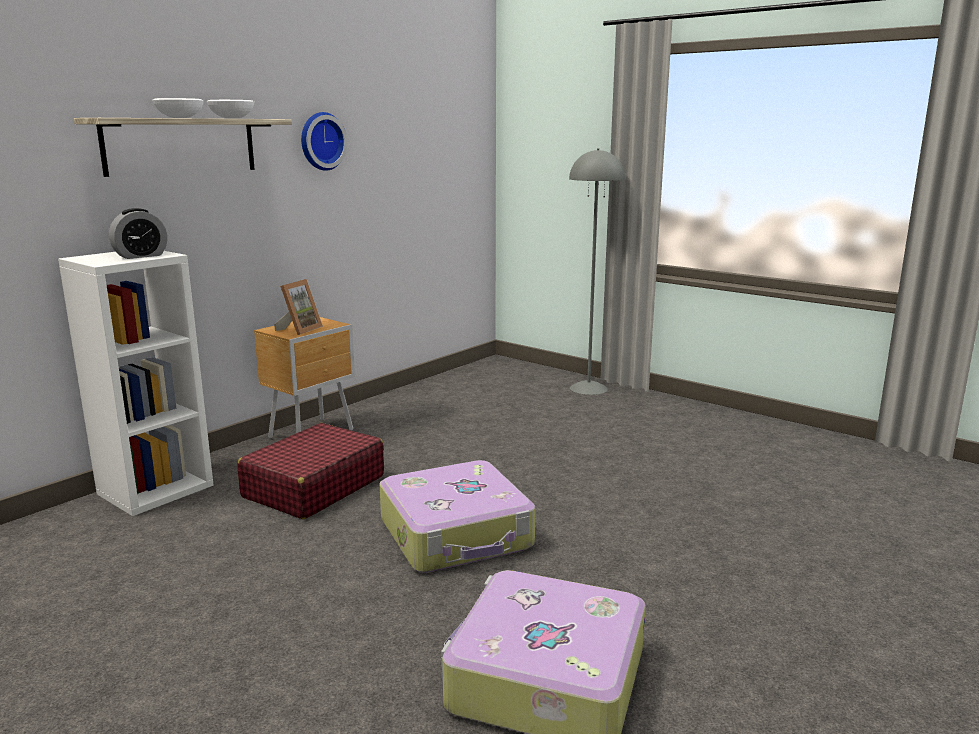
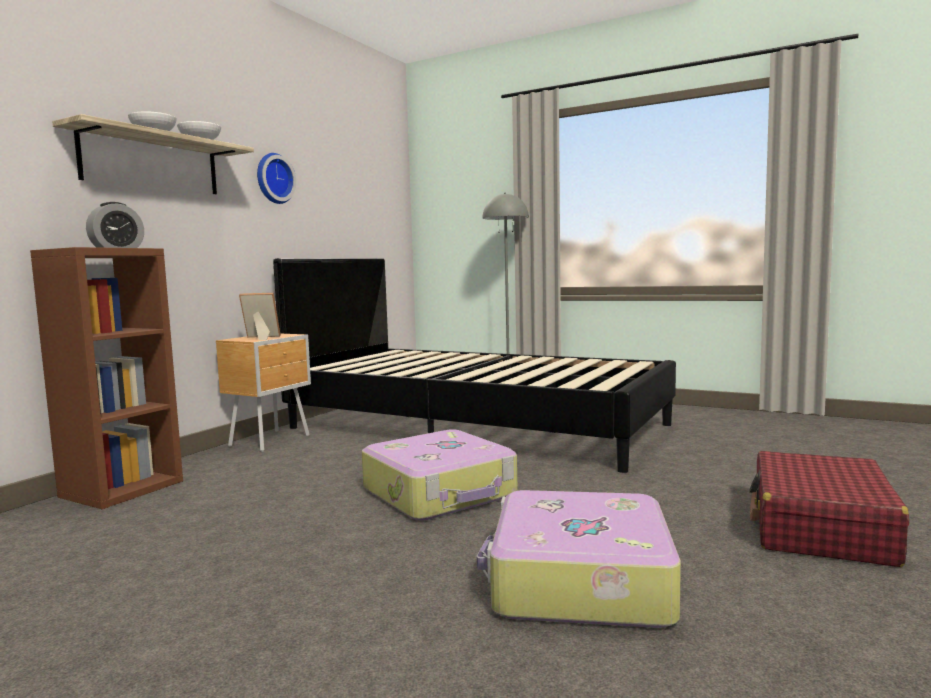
camera: 10 degrees left, 10 degrees down
white bookcase [58,251,214,516] -> brown bookcase [30,247,183,509]
red suitcase [237,423,384,519] -> red suitcase moved to [749,451,909,567]
picture frame [274,279,323,335] -> picture frame turned 105 degrees counterclockwise [239,293,281,340]
none -> black bed [273,258,676,473]

